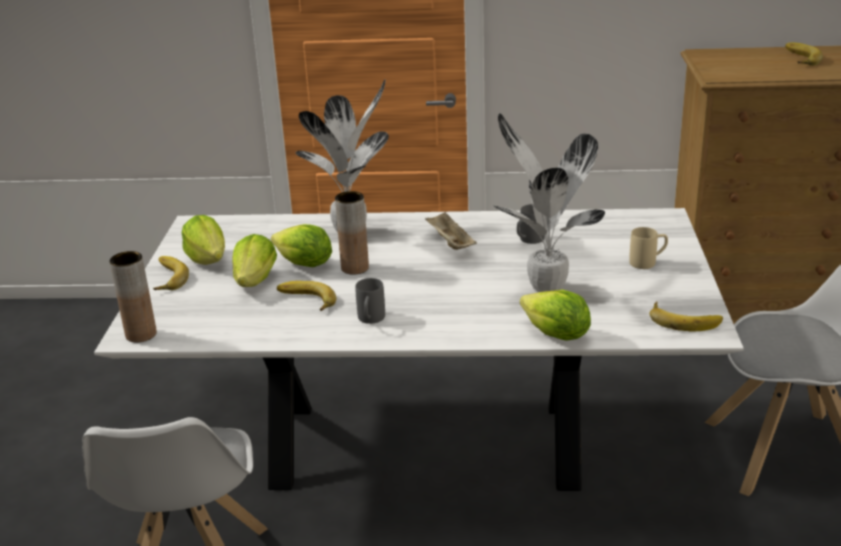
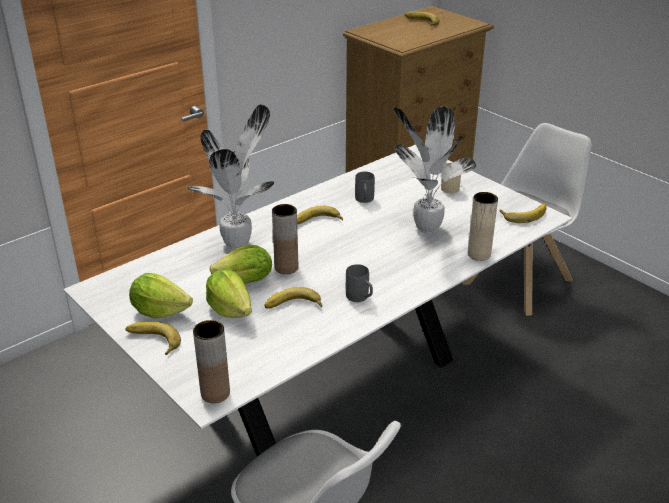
camera: 45 degrees left, 5 degrees up
beige tray [425,212,477,250] -> banana [297,206,343,224]
lettuce [520,290,591,341] -> beige vase [468,192,498,261]

